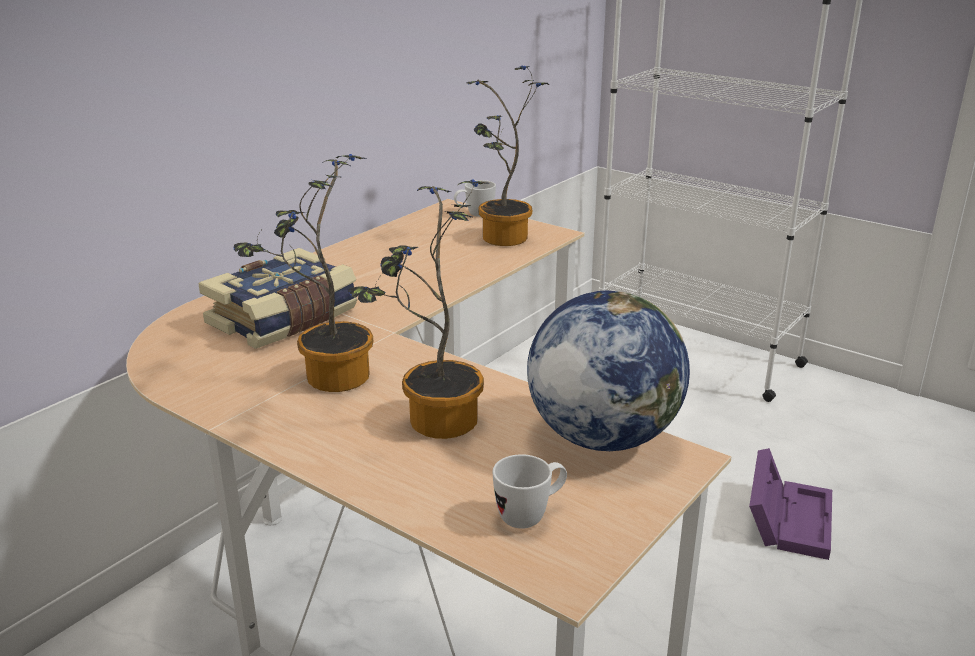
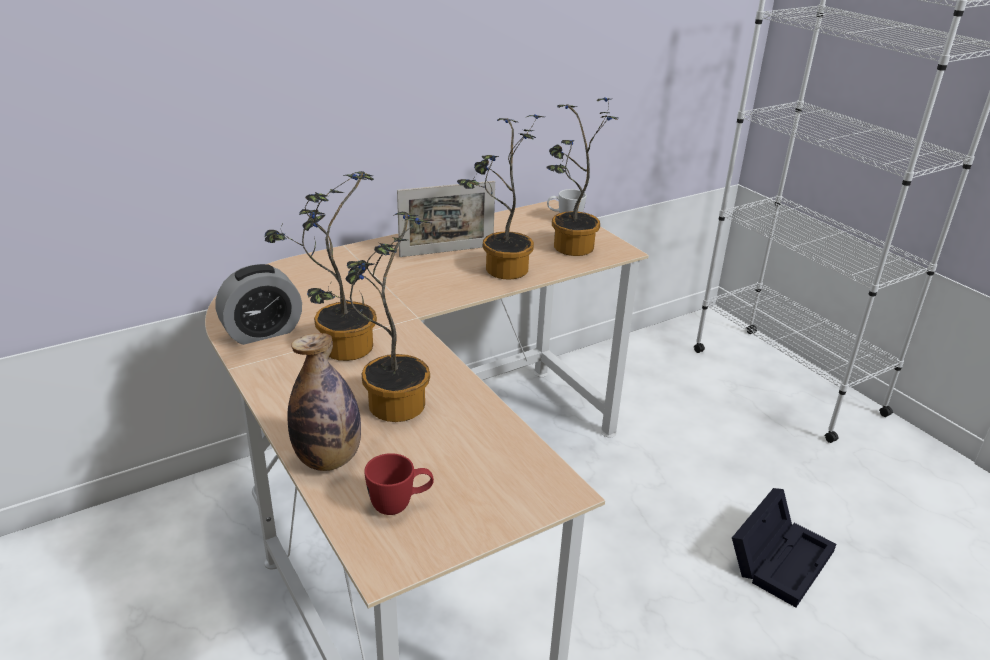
camera: 20 degrees right, 5 degrees up
book [198,248,358,349] -> none
white mug [493,454,567,529] -> red mug [364,453,434,515]
globe [527,290,690,451] -> none
purple storage box [749,448,832,560] -> black storage box [732,488,836,607]
none -> alarm clock [215,264,302,345]
none -> bottle [287,333,361,471]
none -> picture frame [397,181,495,257]
none -> potted plant [457,114,544,280]

